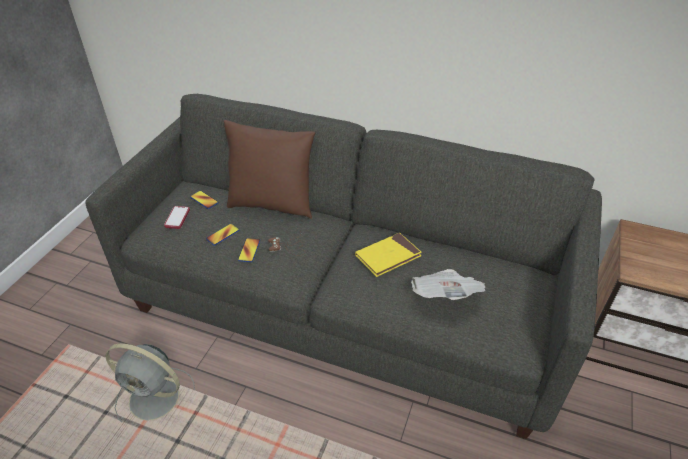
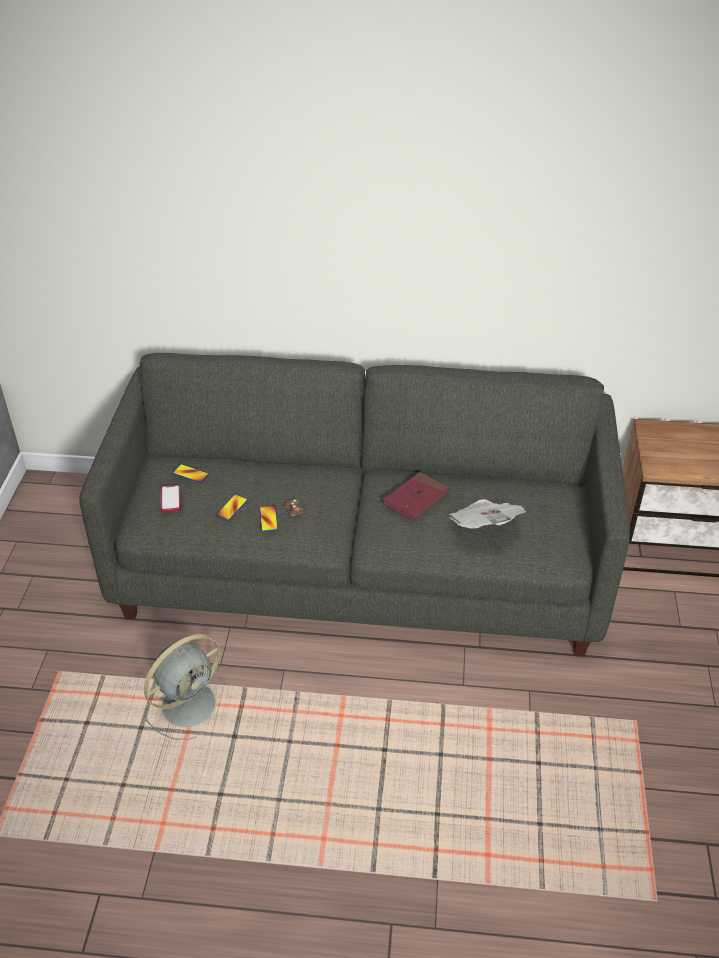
camera: 15 degrees left, 0 degrees up
grey fan [105,343,195,422] -> grey fan turned 45 degrees counterclockwise [142,634,227,740]
brown pillow [224,120,315,219] -> none
yellow book [355,233,422,277] -> red book [383,472,449,521]

